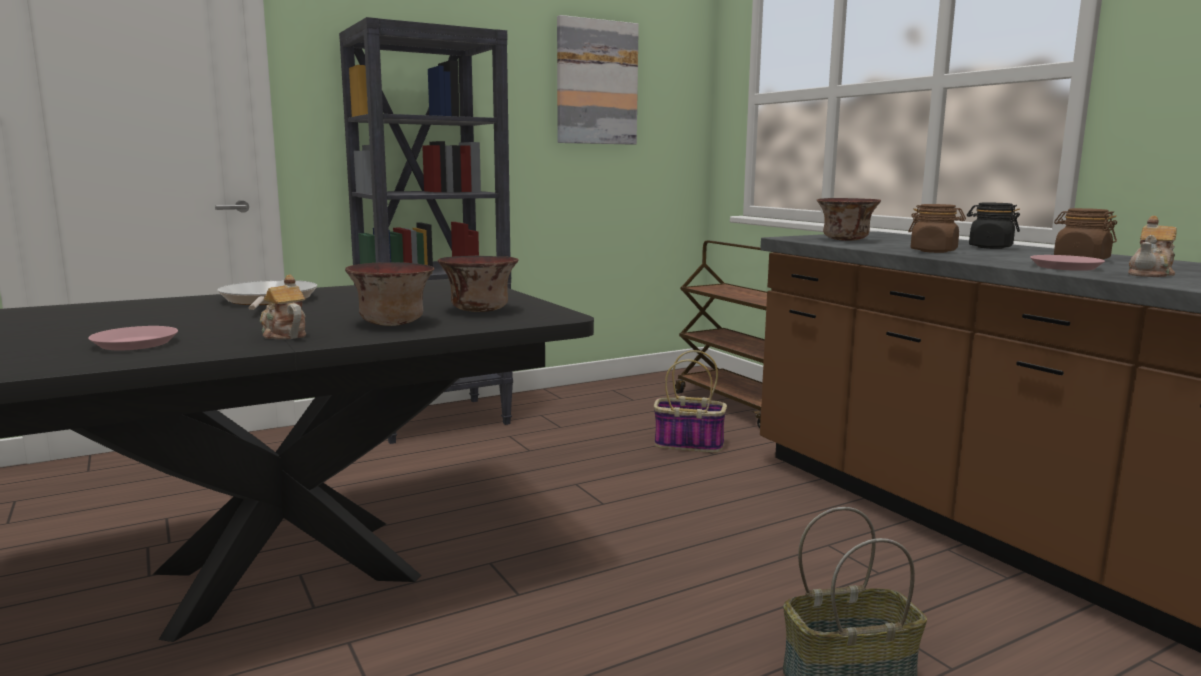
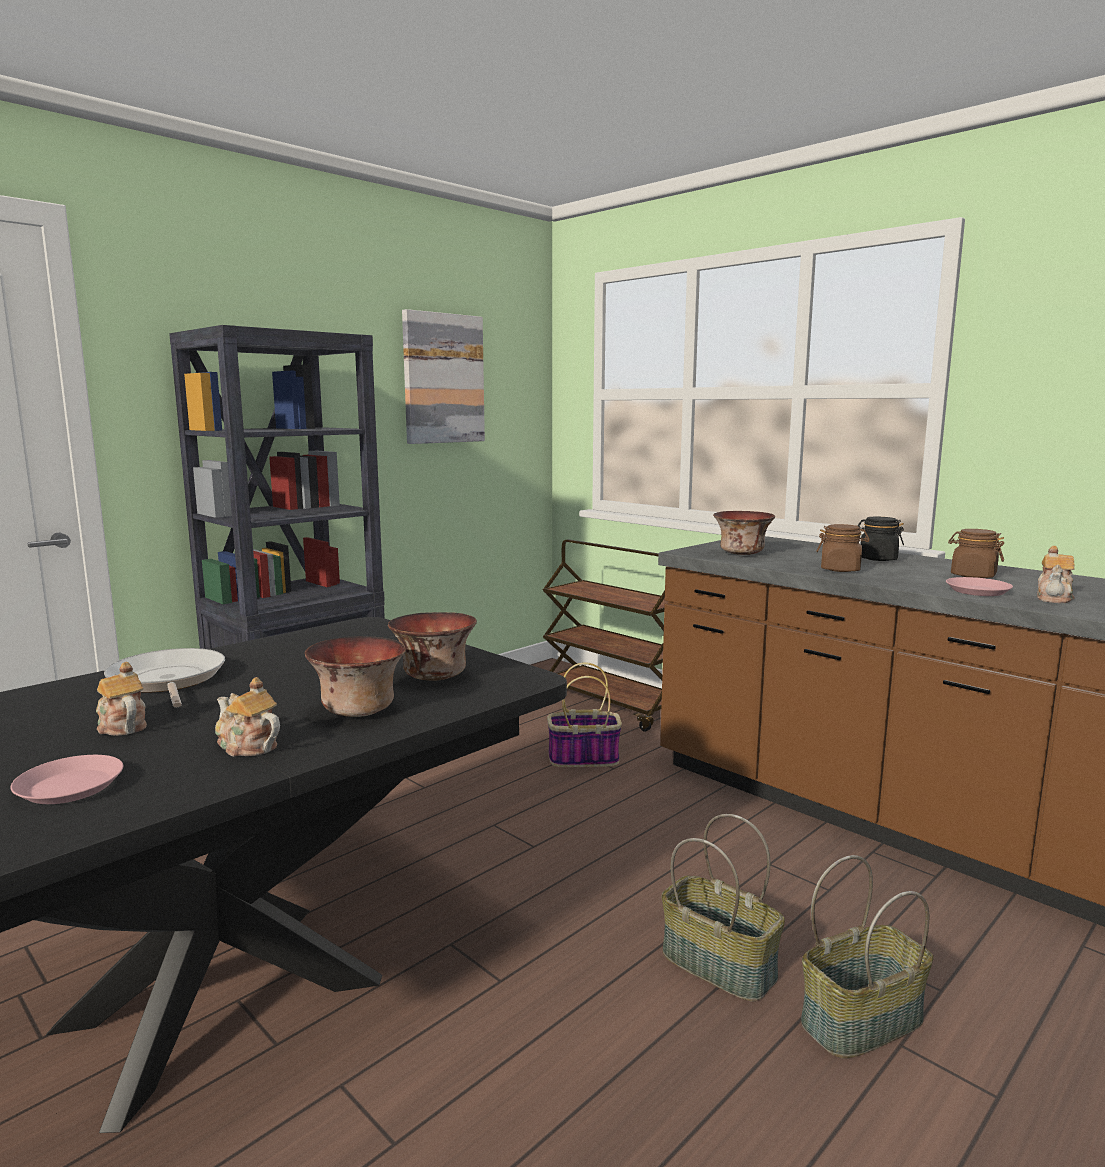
camera: 15 degrees left, 0 degrees up
none -> teapot [96,662,147,735]
none -> basket [661,814,785,1002]

